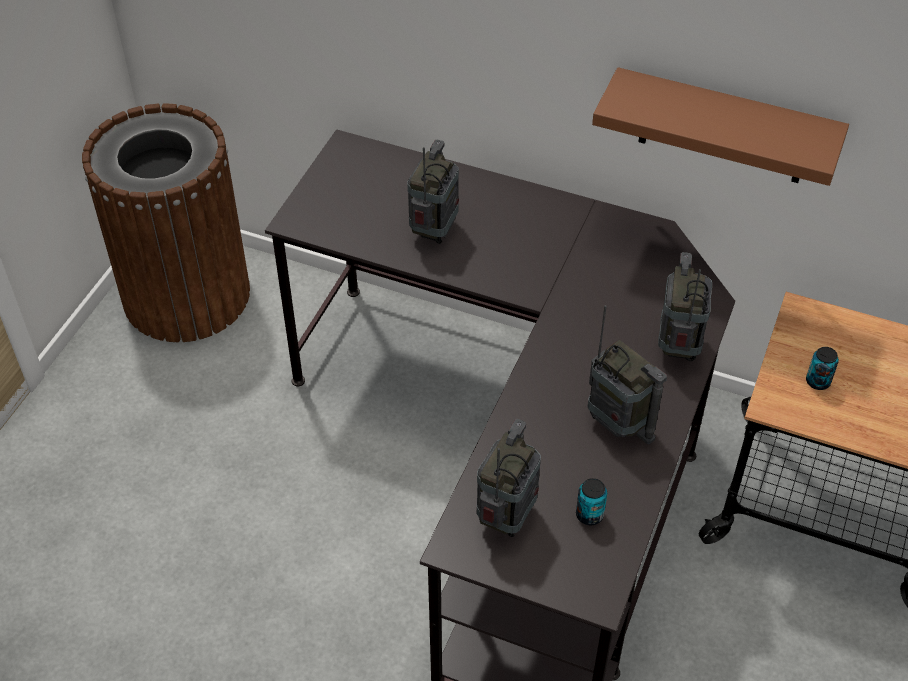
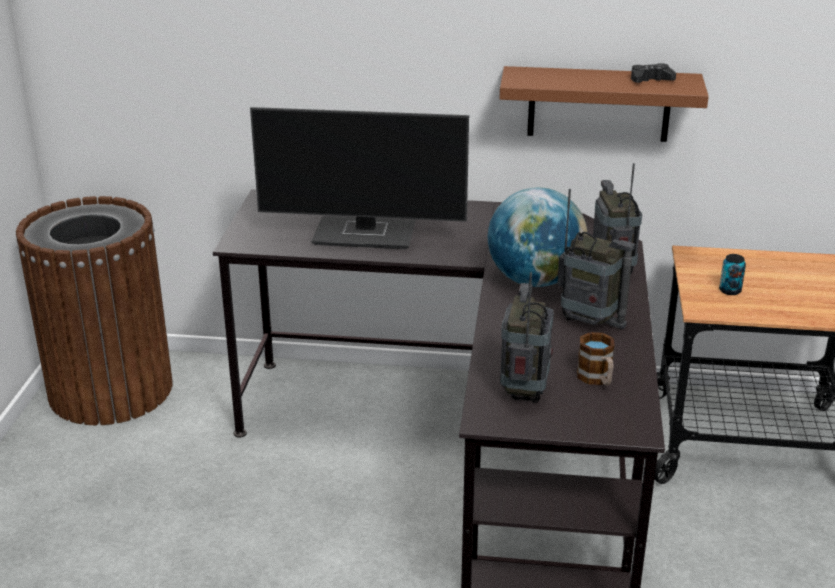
camera: 15 degrees left, 20 degrees down
radio [407,140,459,244] -> monitor [250,107,469,249]
can [576,478,607,525] -> mug [577,332,615,386]
none -> globe [488,187,588,287]
none -> black game controller [631,63,676,83]

